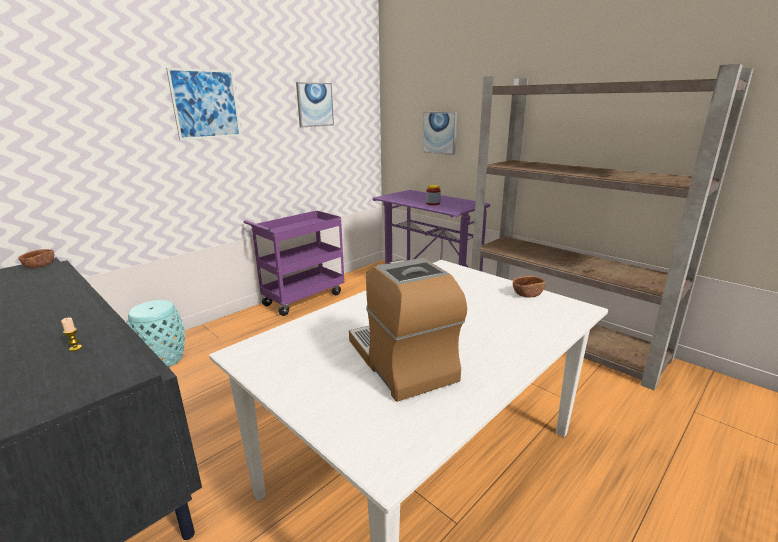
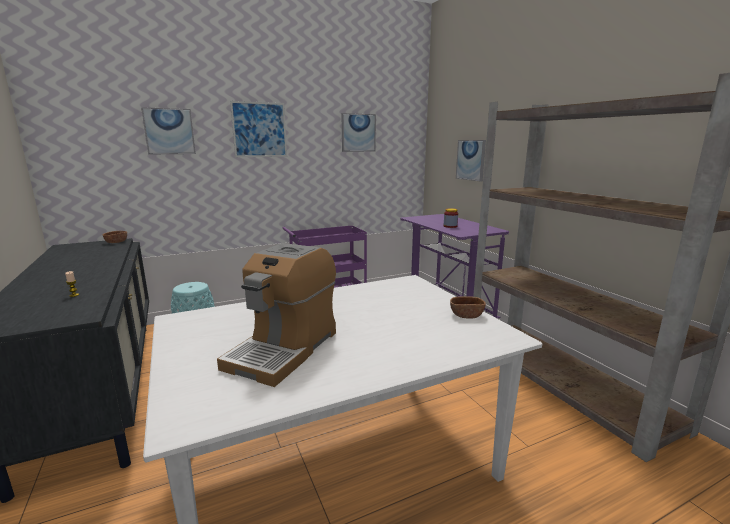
camera: 20 degrees right, 5 degrees down
coffee machine [349,258,467,402] -> coffee machine turned 150 degrees counterclockwise [217,243,336,387]
none -> picture [141,107,196,155]

